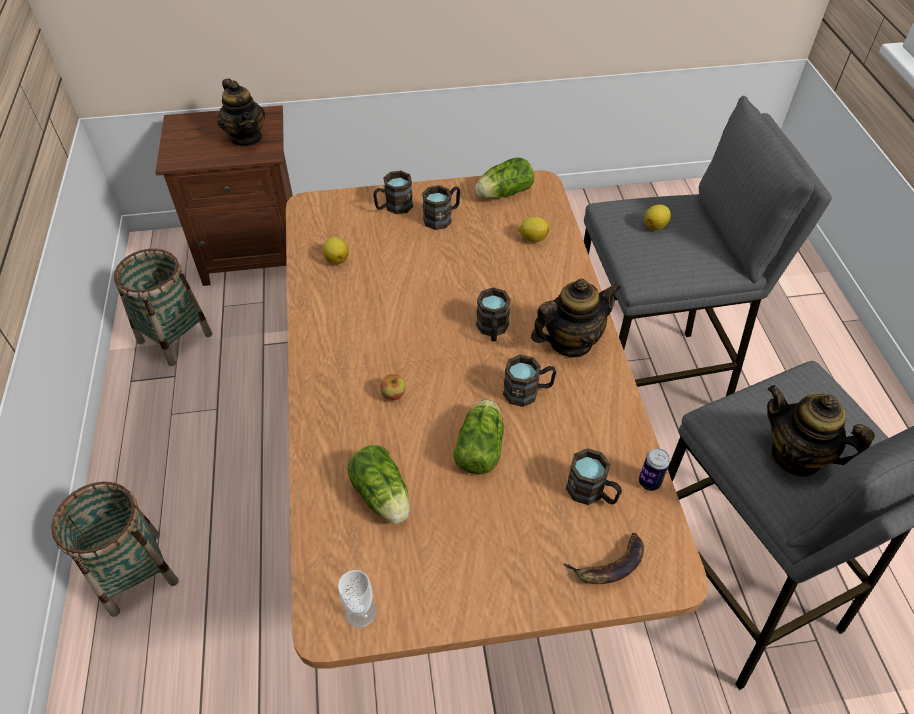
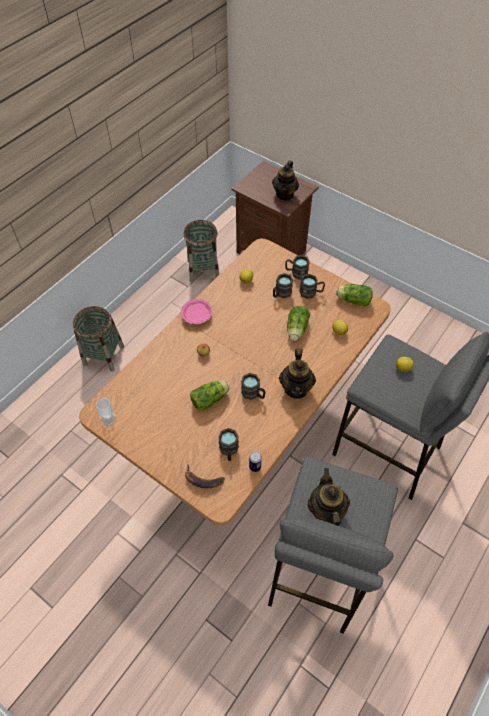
camera: 45 degrees right, 5 degrees up
lettuce [348,445,410,524] -> lettuce moved to [287,306,310,341]
brown mug [476,287,511,341] -> brown mug moved to [273,273,293,298]
teapot [531,279,621,357] -> teapot turned 75 degrees clockwise [279,348,316,399]
none -> pink plate [181,299,213,324]

